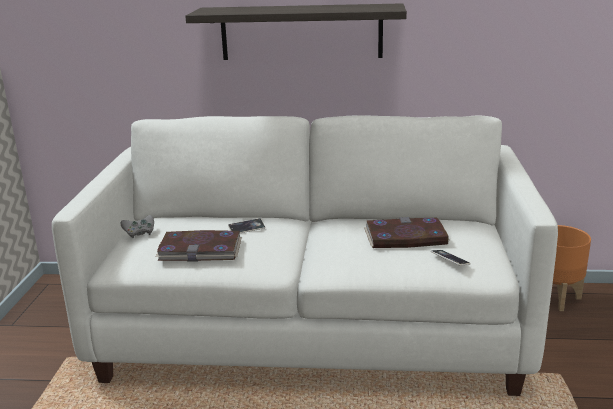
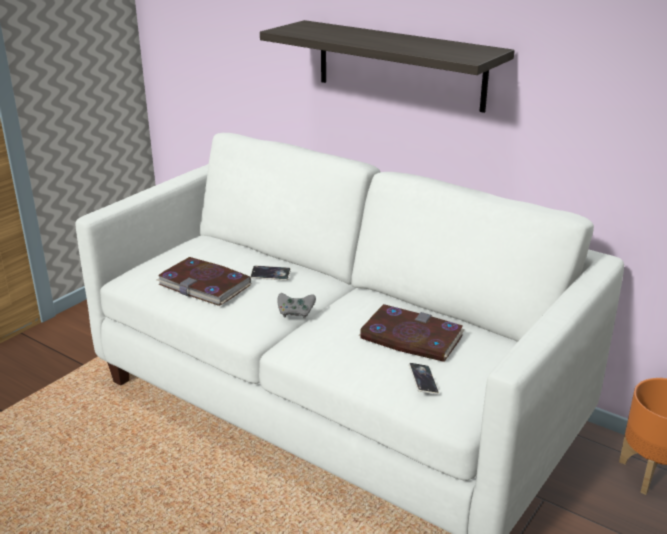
camera: 30 degrees right, 5 degrees up
grey game controller [120,215,154,238] -> grey game controller moved to [277,293,316,319]

